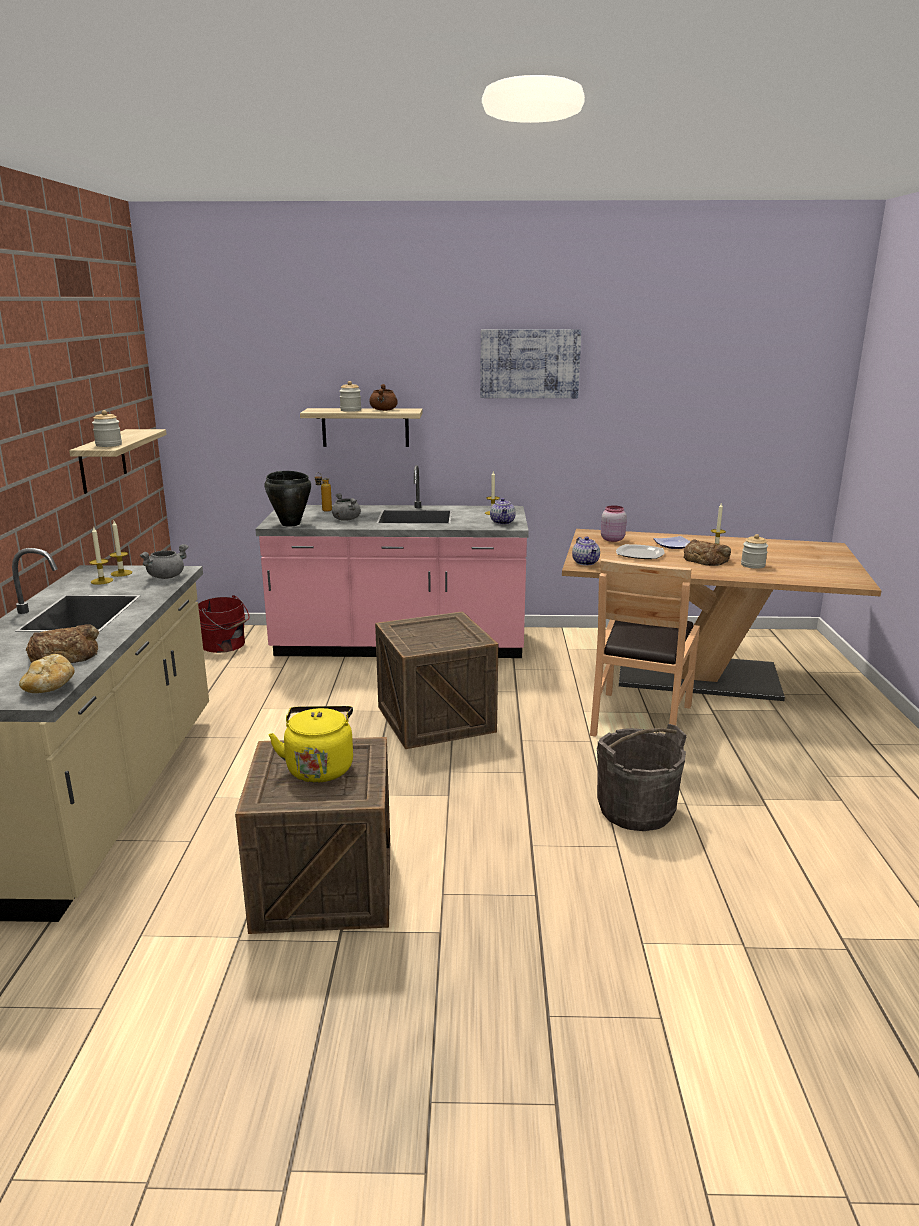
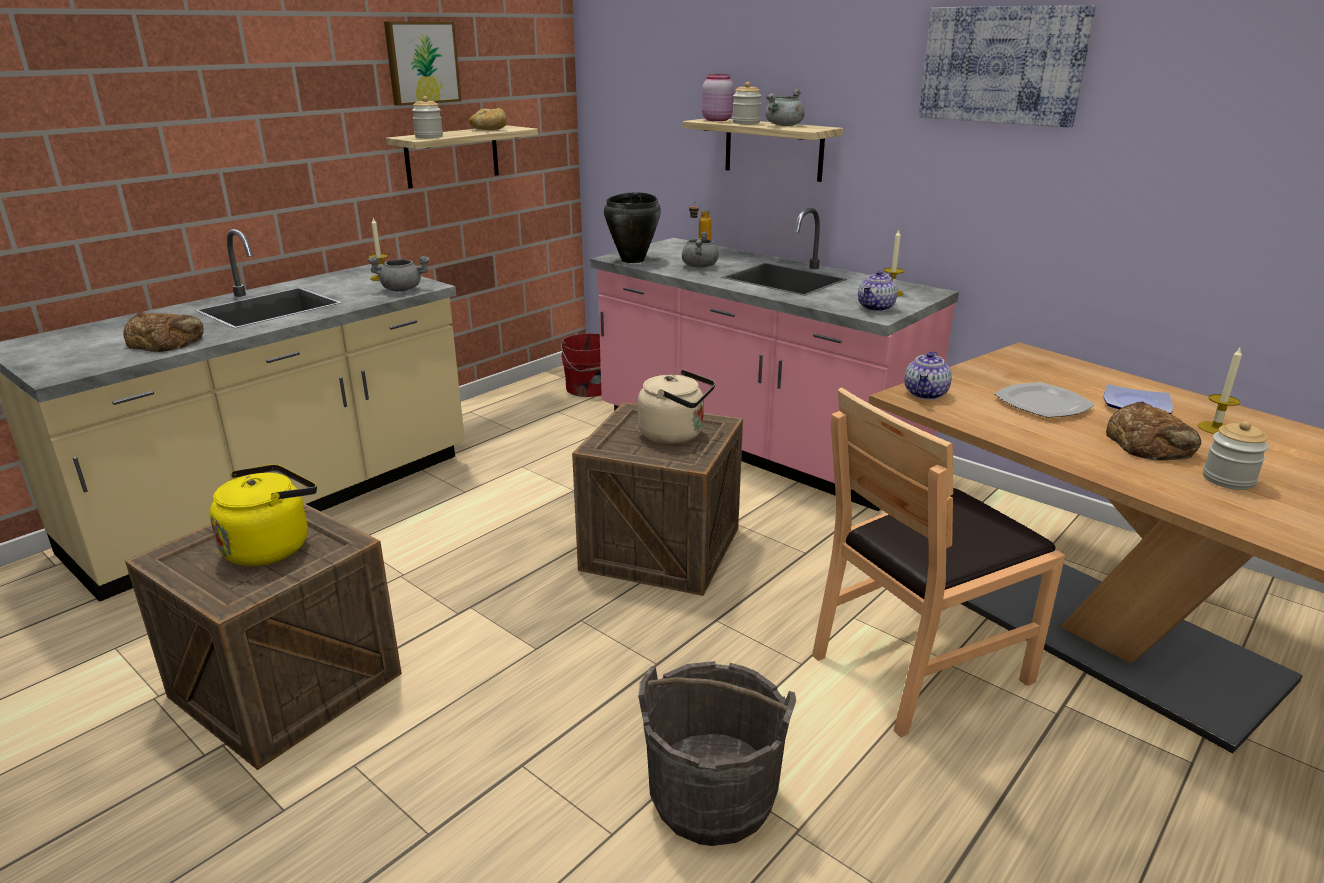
camera: 40 degrees right, 5 degrees up
bread [19,654,75,693] -> bread moved to [469,108,507,130]
candle [89,526,113,585] -> none
brown cooking pot [369,384,398,411] -> grey cooking pot [765,89,805,126]
pink jar [601,505,627,542] -> pink jar moved to [702,74,734,121]
none -> picture [384,21,461,106]
none -> beige kettle [638,370,715,444]

